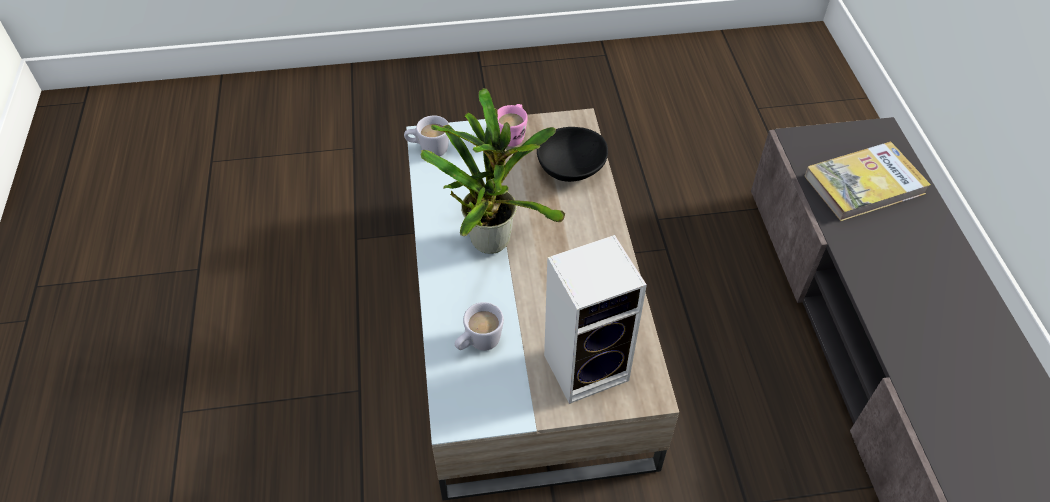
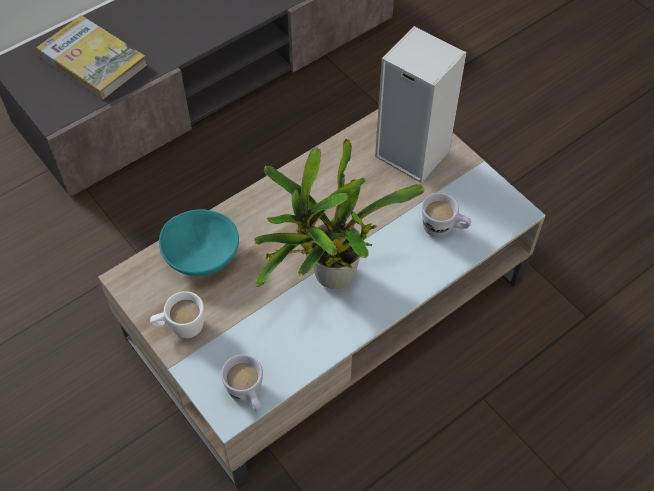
camera: 120 degrees left, 5 degrees up
pink mug [497,104,528,147] -> white mug [150,291,204,338]
black bowl [537,127,608,182] -> turquoise bowl [159,210,239,276]

